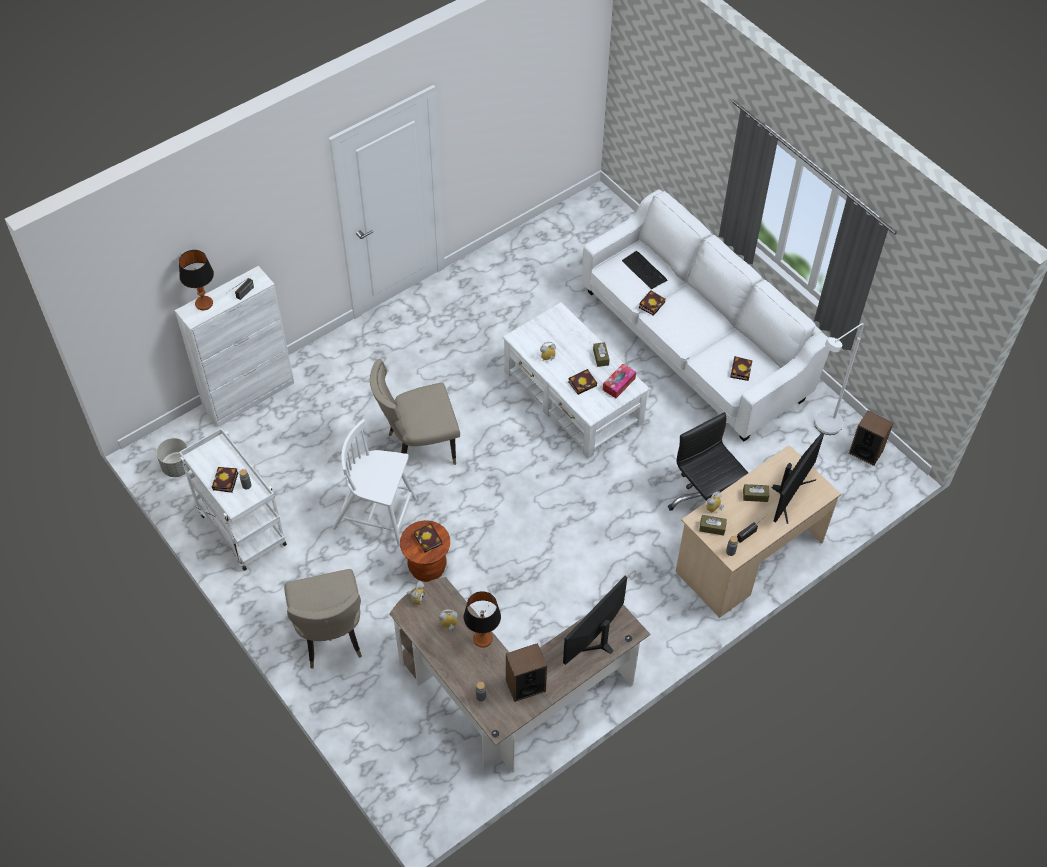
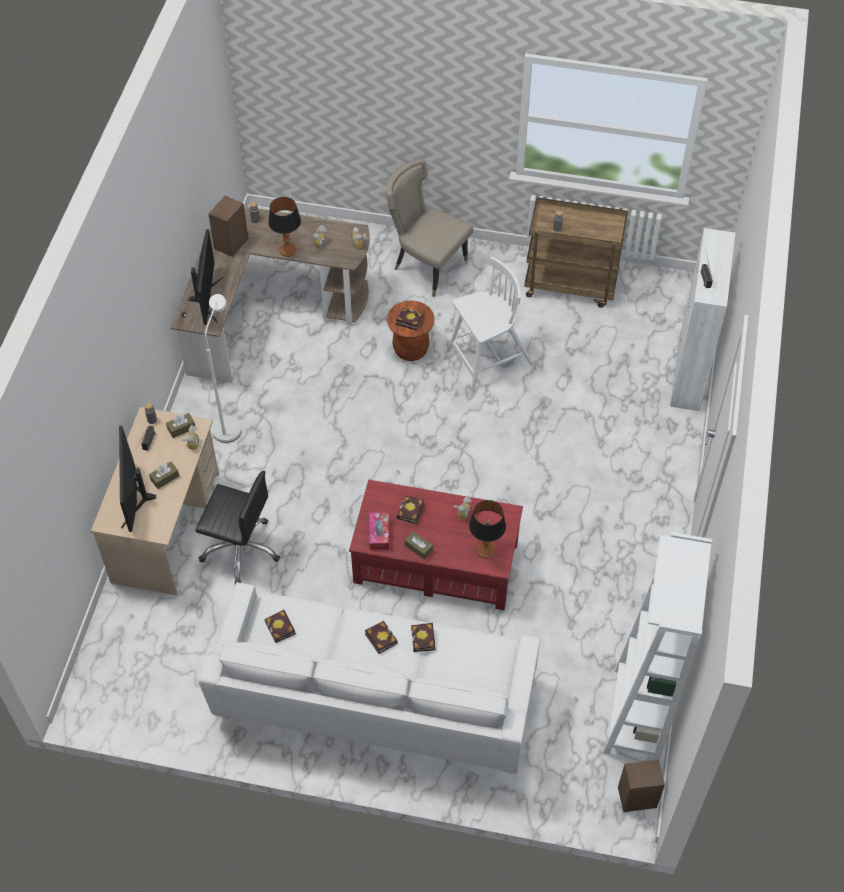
camera: 140 degrees right, 0 degrees up
grey planter [156,438,190,477] -> none
table lamp [179,250,214,310] -> table lamp moved to [469,500,506,559]
white cart [179,428,287,571] -> brown cart [524,197,628,308]
book [212,467,238,493] -> book moved to [365,621,398,654]
beige chair [370,359,460,465] -> none
white coffee table [503,302,650,459] -> red coffee table [349,479,523,610]
keyboard [622,251,668,289] -> none
white floor lamp [814,323,864,435] -> white floor lamp moved to [205,294,242,443]
speaker [849,411,893,466] -> speaker moved to [618,760,665,812]
none -> white bookcase [603,532,712,761]

